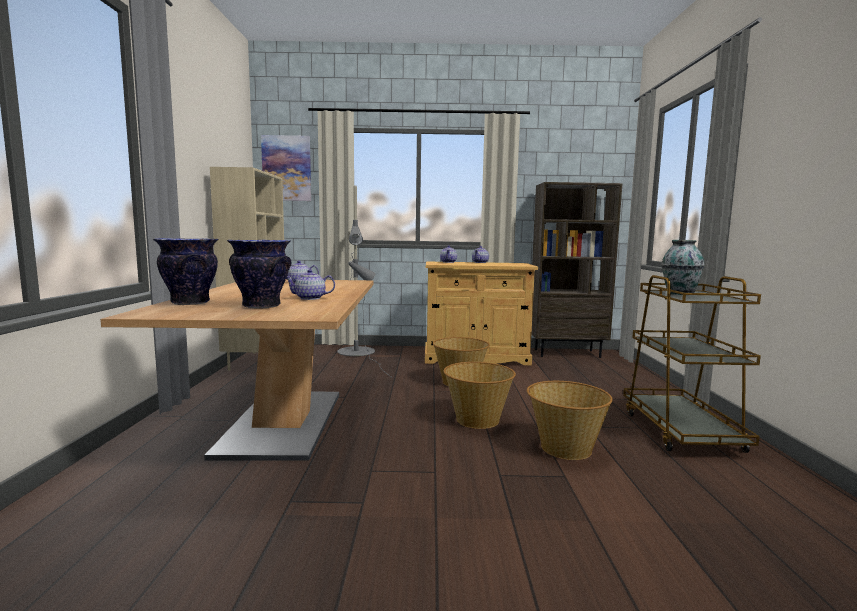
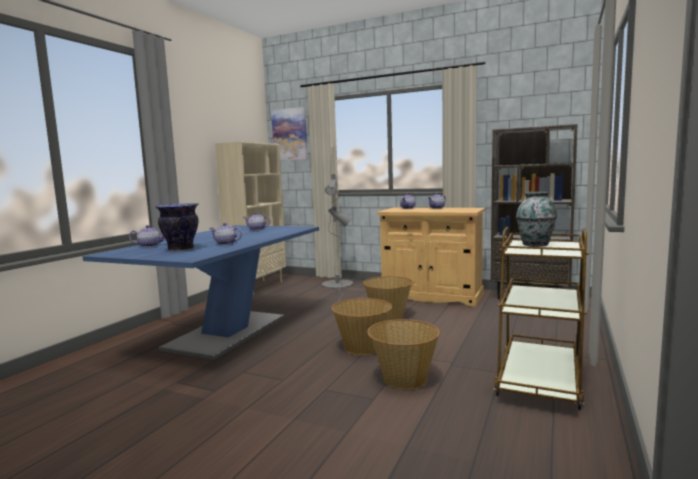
camera: 25 degrees right, 0 degrees up
brown dining table [100,280,373,461] -> blue dining table [83,225,319,360]
vase [153,238,219,305] -> teapot [129,225,164,247]

